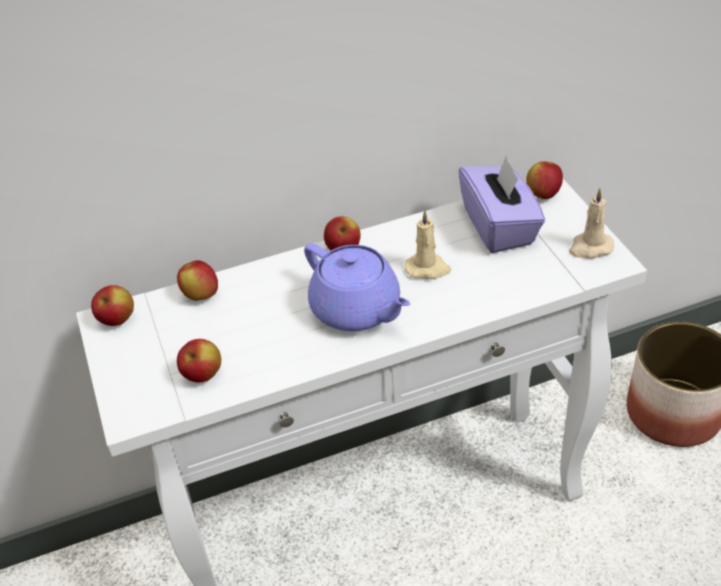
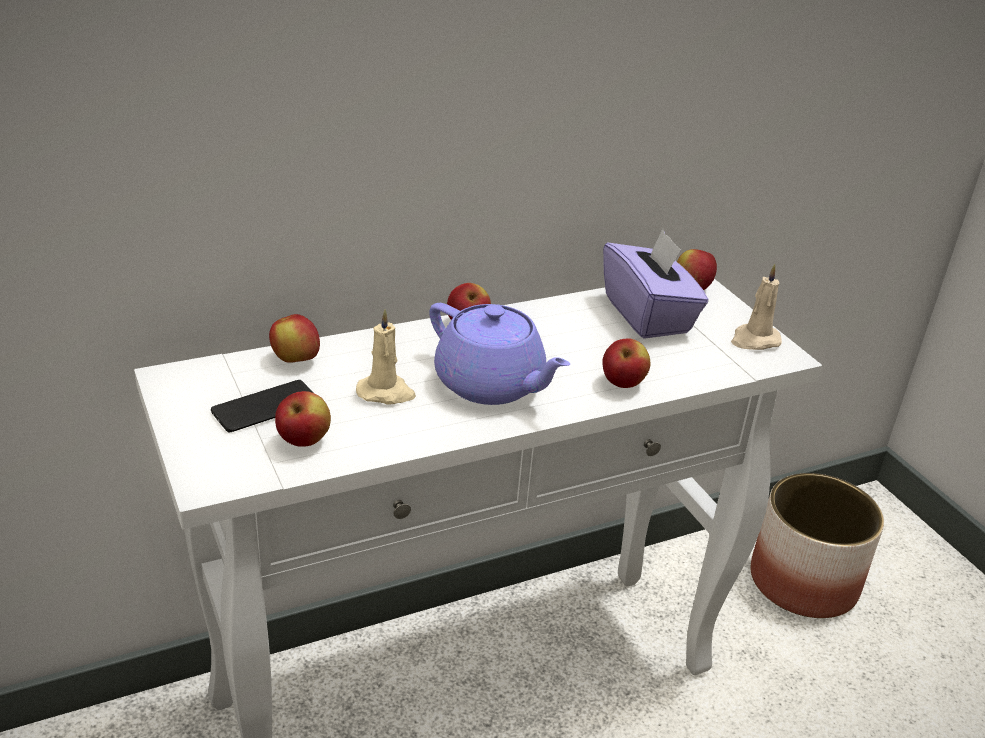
camera: 10 degrees left, 10 degrees down
apple [91,285,134,326] -> apple moved to [602,338,650,388]
beige candle [405,210,451,280] -> beige candle moved to [356,309,416,405]
none -> phone [211,380,313,432]

